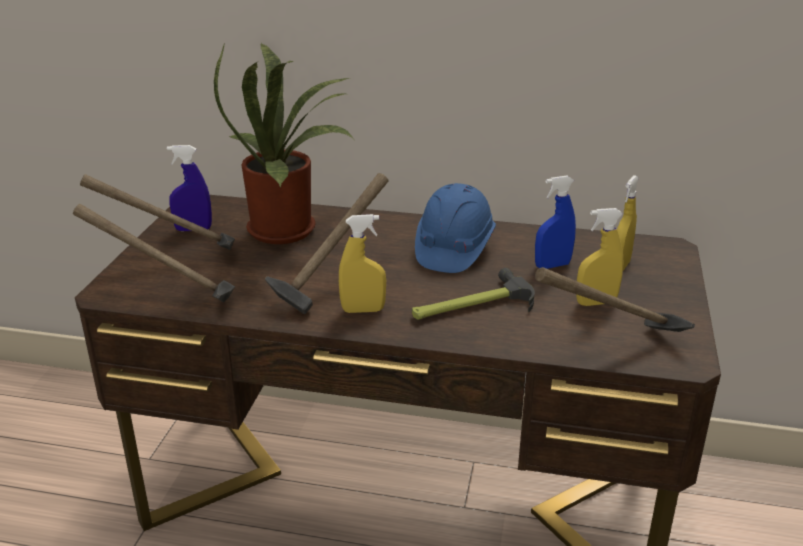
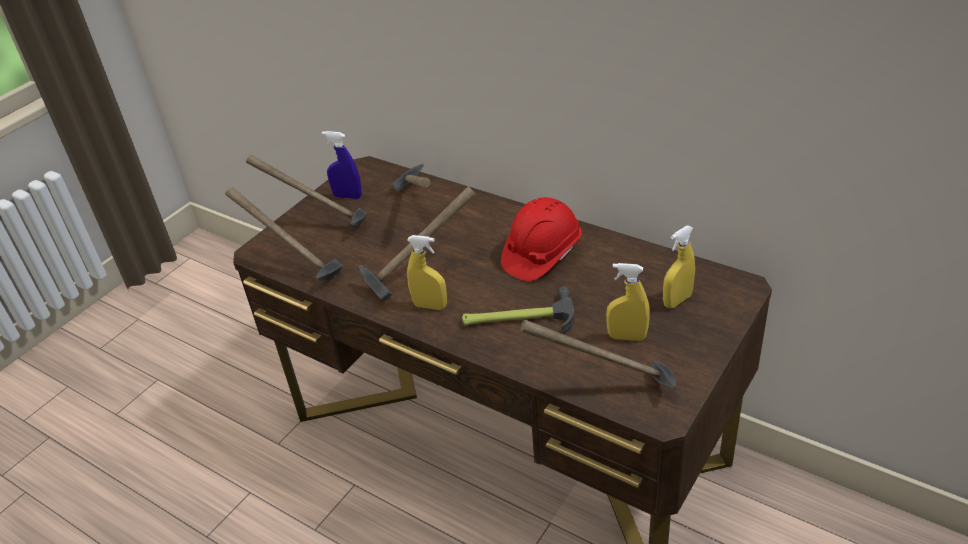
camera: 25 degrees right, 10 degrees up
potted plant [214,42,354,244] -> hammer [391,164,430,192]
blue hard hat [415,183,496,273] -> red hard hat [501,197,582,281]
blue spray bottle [535,176,576,269] -> none

